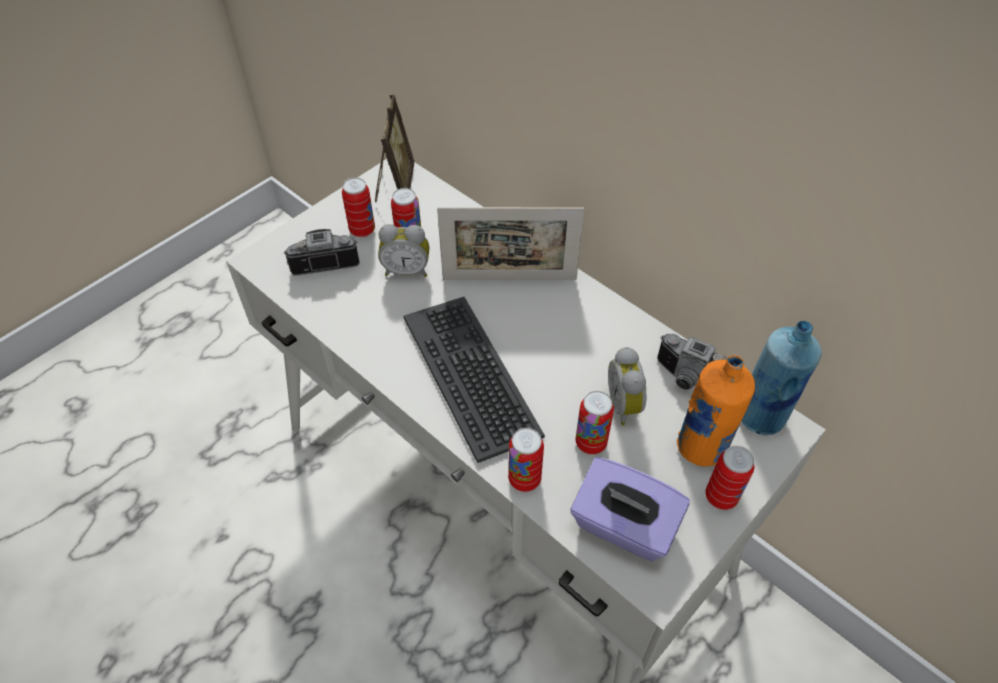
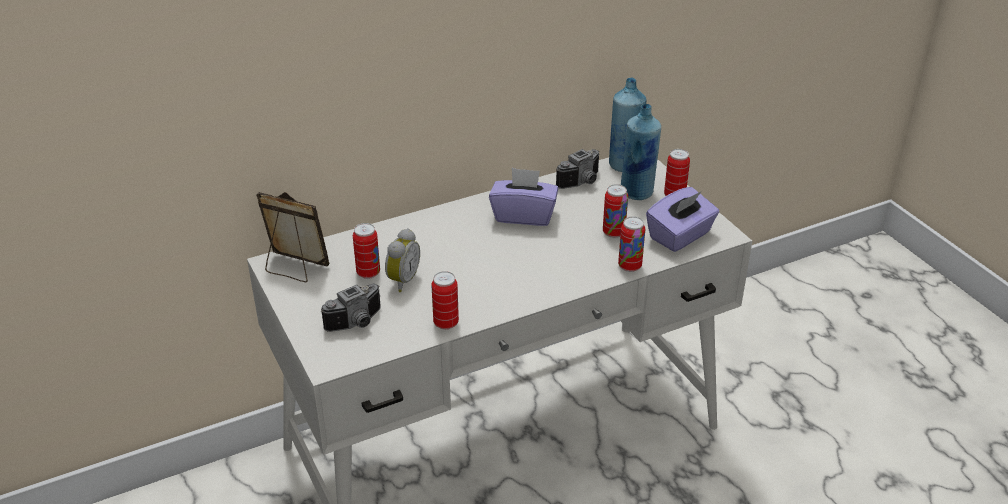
camera: 70 degrees left, 15 degrees down
camera [284,229,360,276] -> camera turned 135 degrees counterclockwise [321,284,380,332]
can [342,177,375,237] -> can moved to [431,271,459,330]
keyboard [403,297,545,463] -> none
picture frame [437,207,584,280] -> none
alarm clock [608,347,646,426] -> none
orange bottle [677,355,755,467] -> blue bottle [621,104,661,200]
none -> purple tissue box [489,168,558,226]

